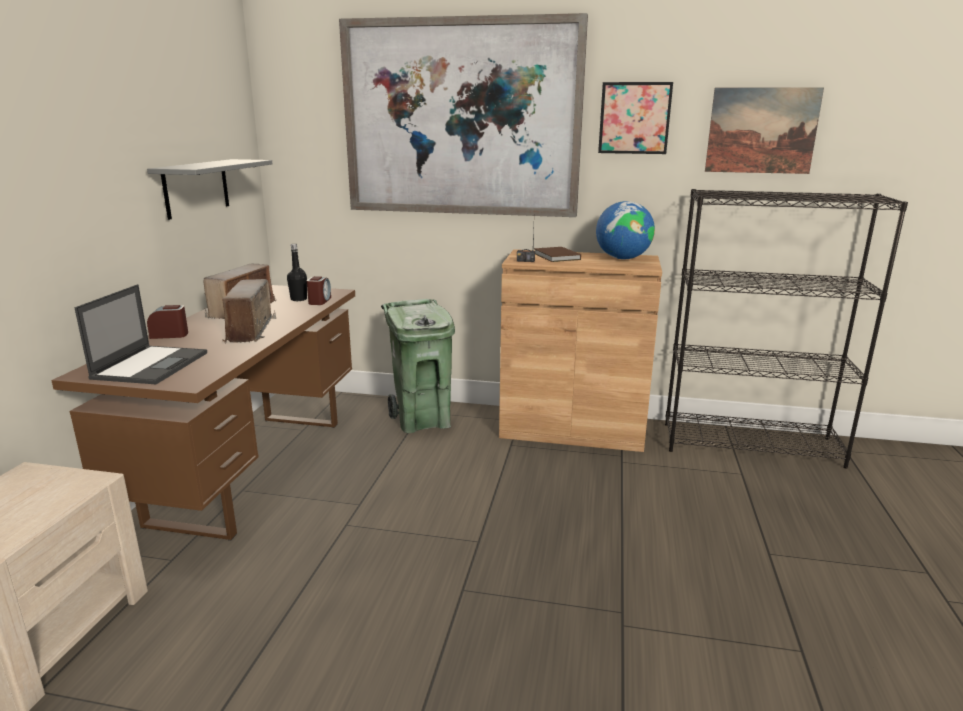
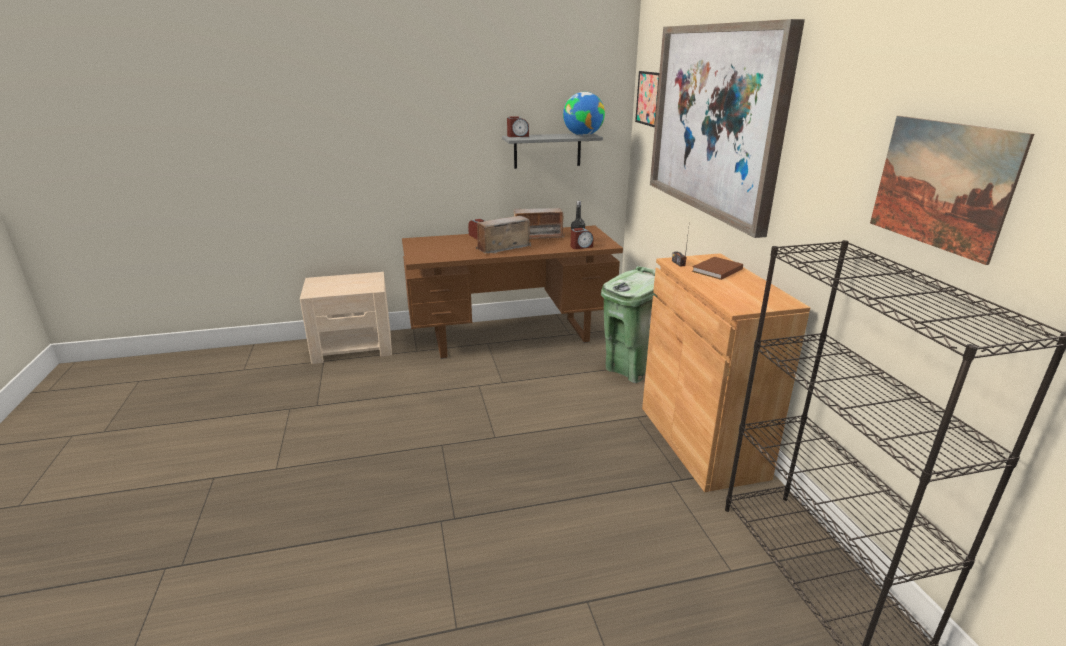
camera: 65 degrees right, 5 degrees up
laptop [74,284,207,384] -> none
globe [596,201,655,260] -> globe moved to [563,92,605,136]
picture [598,82,673,154] -> picture moved to [635,71,659,127]
none -> alarm clock [507,116,529,137]

